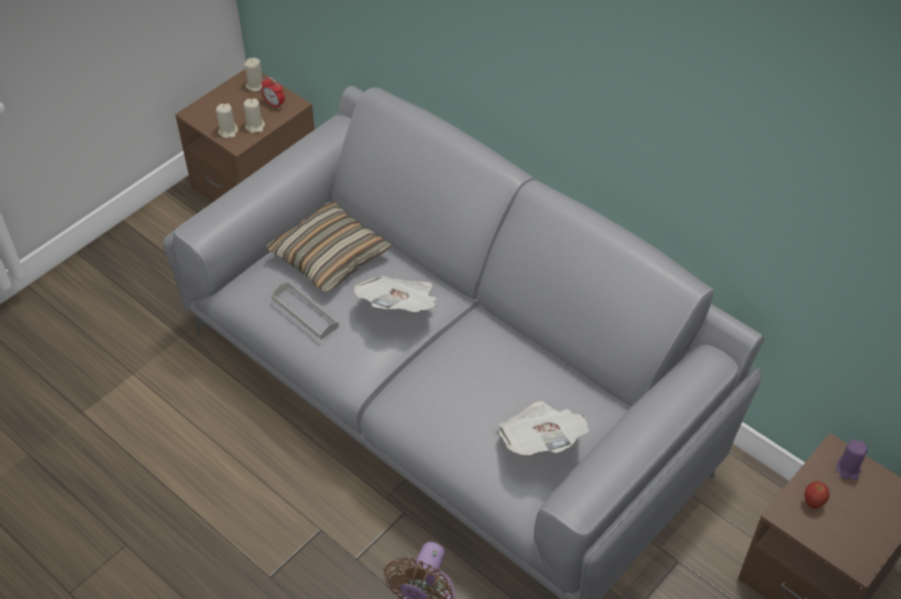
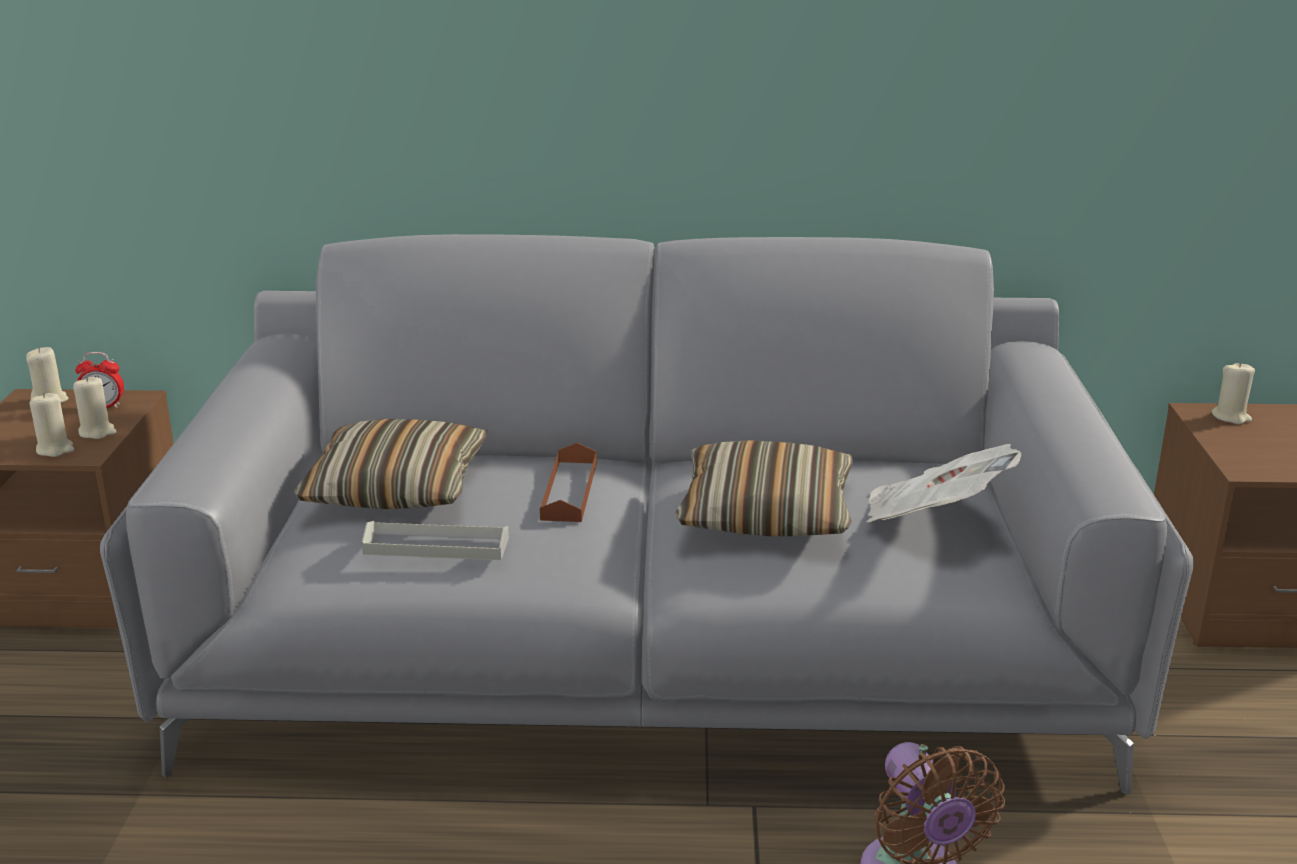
camera: 40 degrees left, 25 degrees down
newspaper [354,276,437,312] -> brown tray [540,443,597,522]
apple [804,481,830,509] -> none
purple candle [836,439,867,480] -> beige candle [1211,362,1255,424]
none -> pillow [674,440,853,536]

